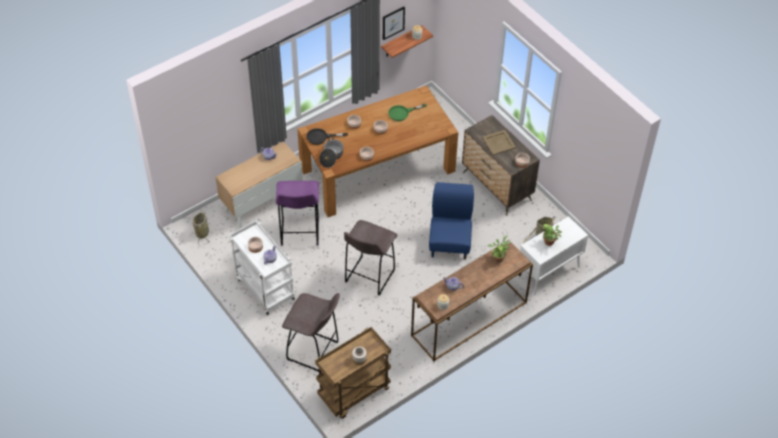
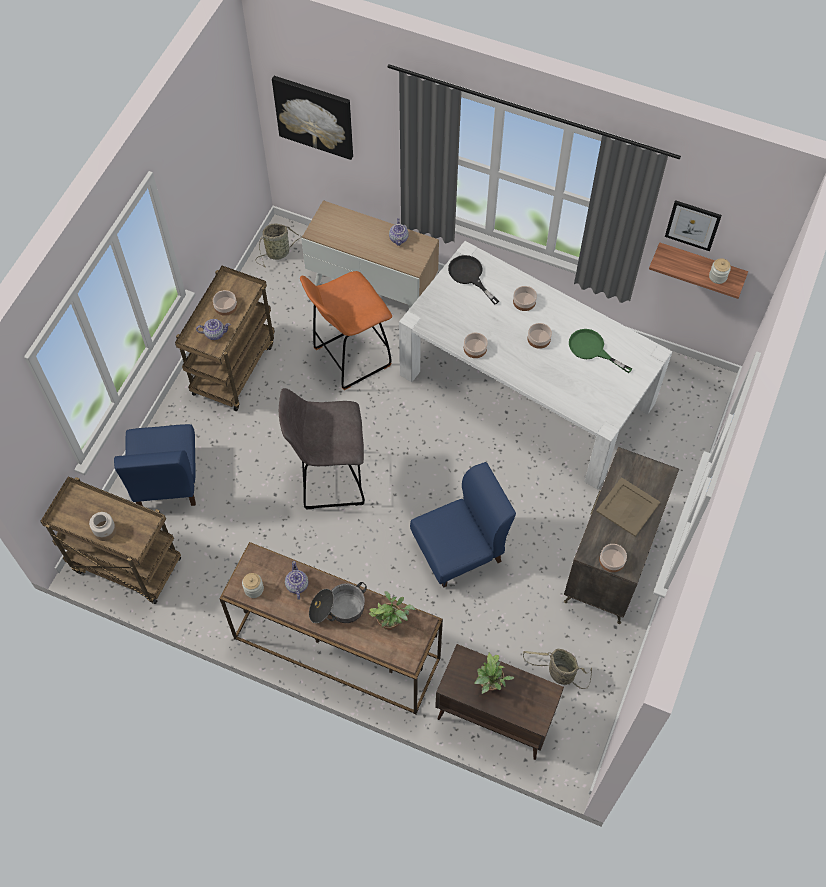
camera: 60 degrees right, 10 degrees up
white cart [229,221,295,315] -> brown cart [175,266,275,411]
purple stool [276,181,319,246] -> orange stool [300,271,392,390]
grey stool [282,293,340,372] -> blue chair [114,424,196,506]
brown dining table [297,85,458,217] -> white dining table [399,241,673,489]
cooking pot [319,137,344,168] -> cooking pot moved to [309,582,367,623]
white cabinet [518,216,588,295] -> brown cabinet [435,644,564,760]
none -> picture [272,76,353,160]

